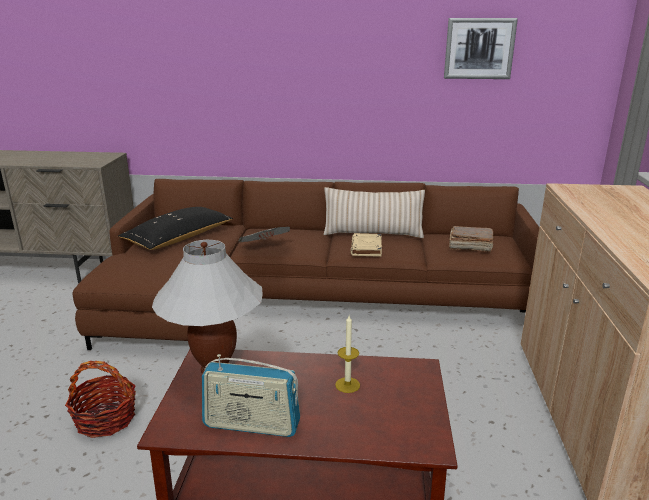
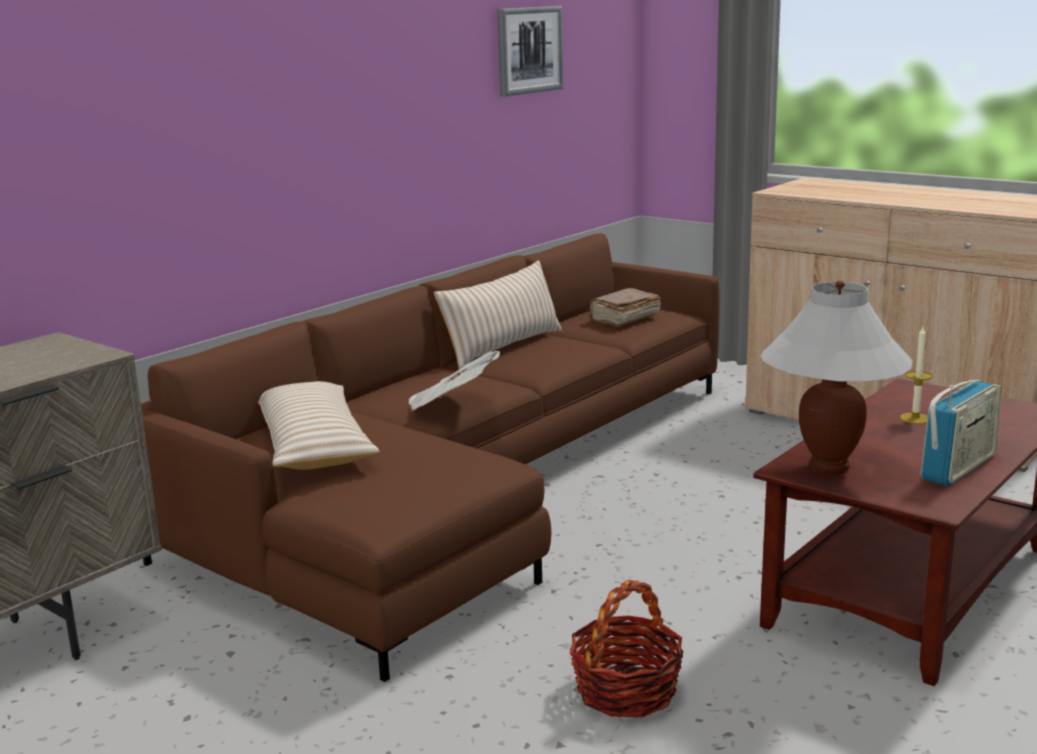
camera: 55 degrees left, 5 degrees down
black pillow [118,207,233,250] -> beige pillow [258,381,380,470]
beige book [351,233,382,257] -> none

